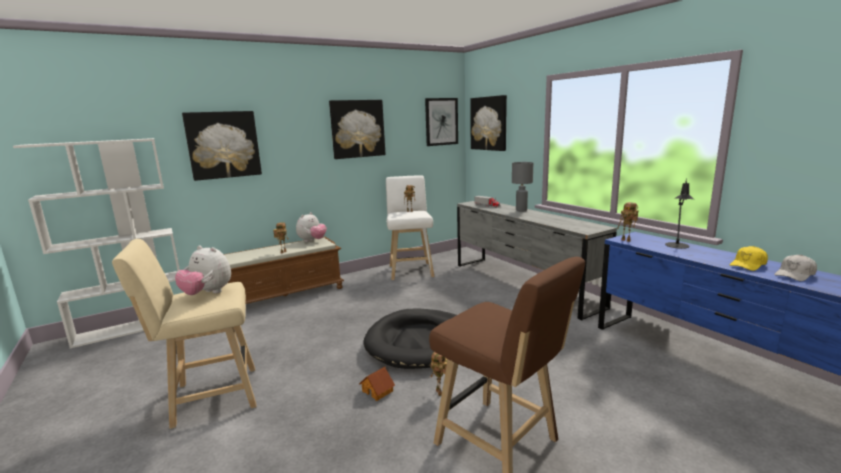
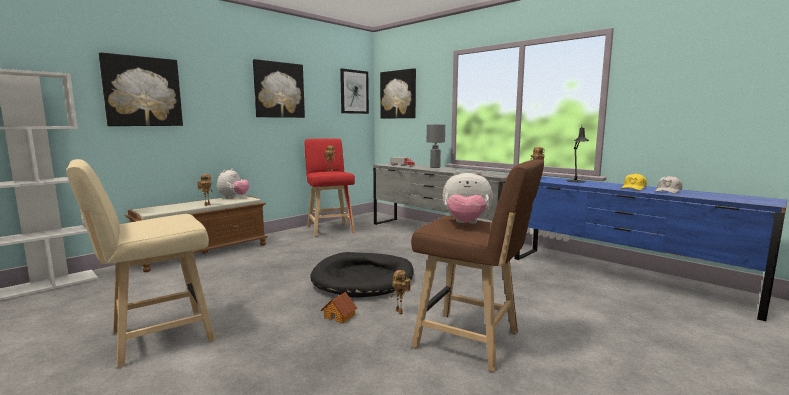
camera: 15 degrees left, 5 degrees down
plush toy [175,245,231,295] -> plush toy moved to [443,170,493,223]
white stool [386,175,434,280] -> red stool [305,139,356,237]

